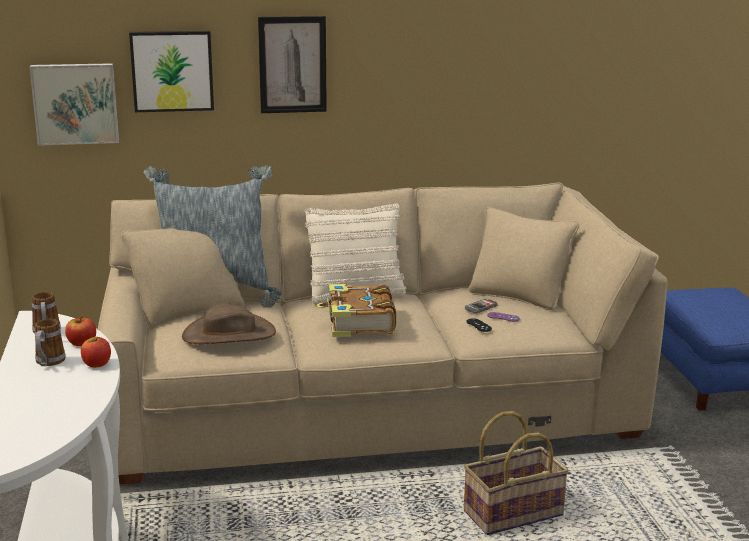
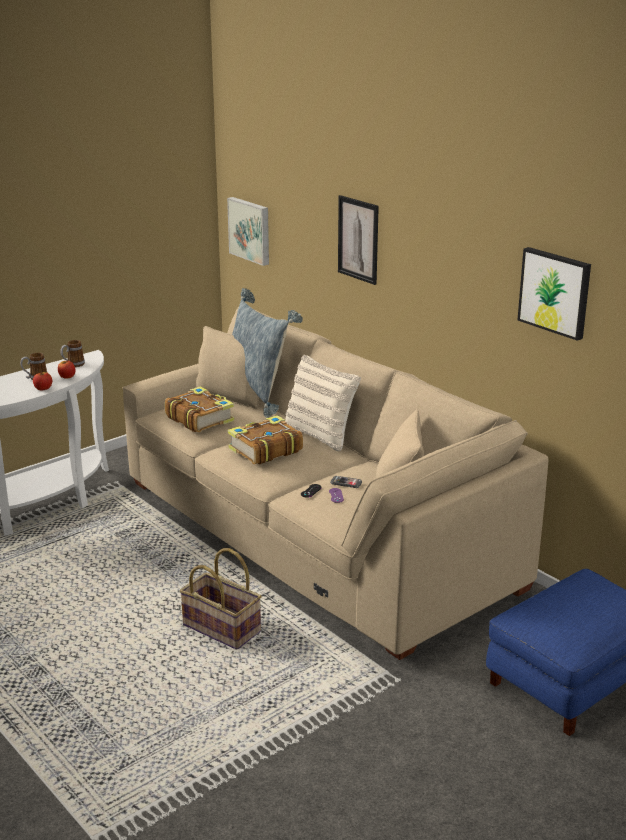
camera: 60 degrees right, 5 degrees up
picture [129,31,214,112] -> picture moved to [517,247,591,341]
brown hat [182,303,276,344] -> book [165,386,234,432]

